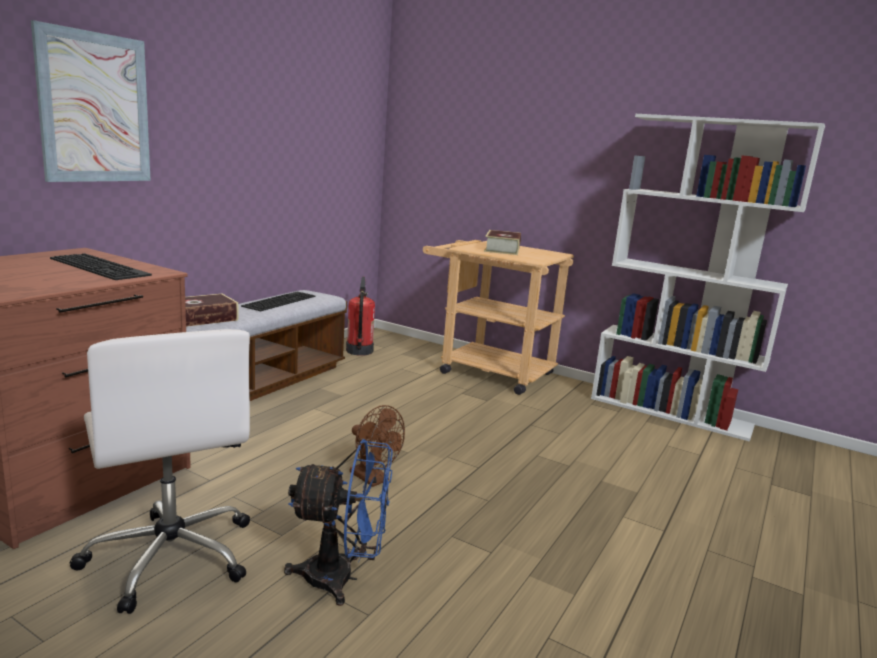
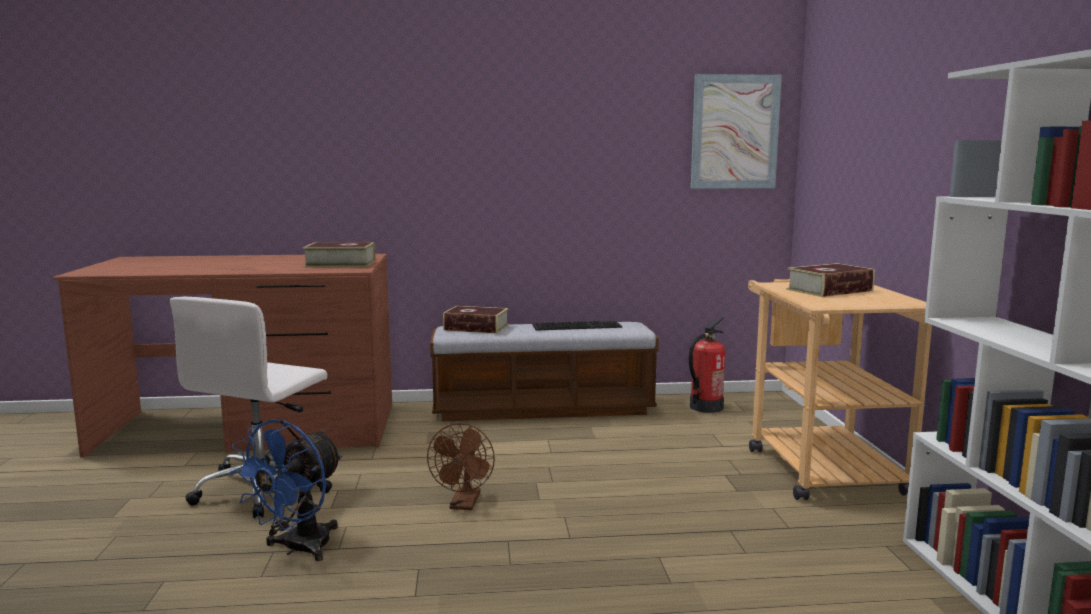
camera: 55 degrees right, 5 degrees down
picture [31,20,151,182] -> picture moved to [691,74,782,189]
keyboard [50,253,152,280] -> book [303,242,375,267]
blue fan [284,439,393,606] -> blue fan turned 60 degrees clockwise [229,419,343,561]

